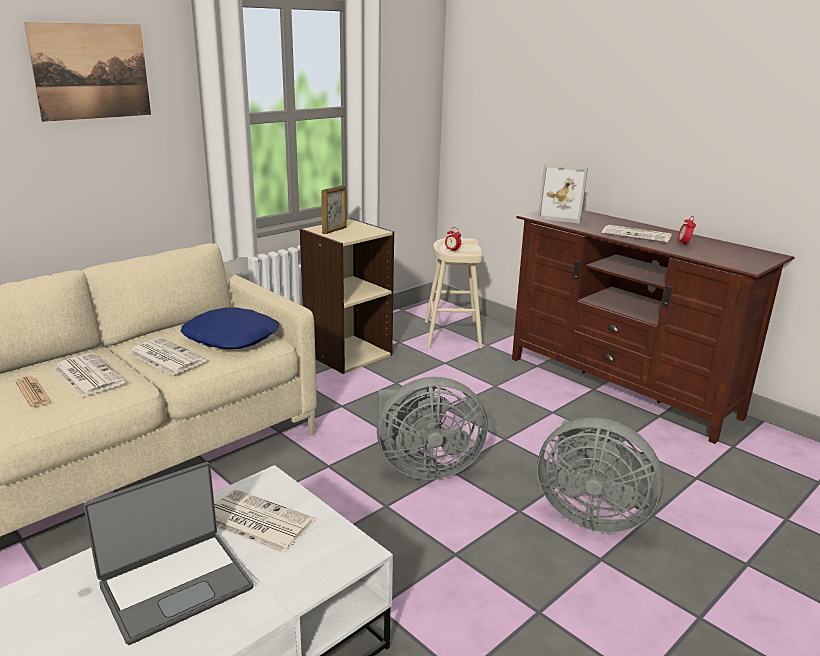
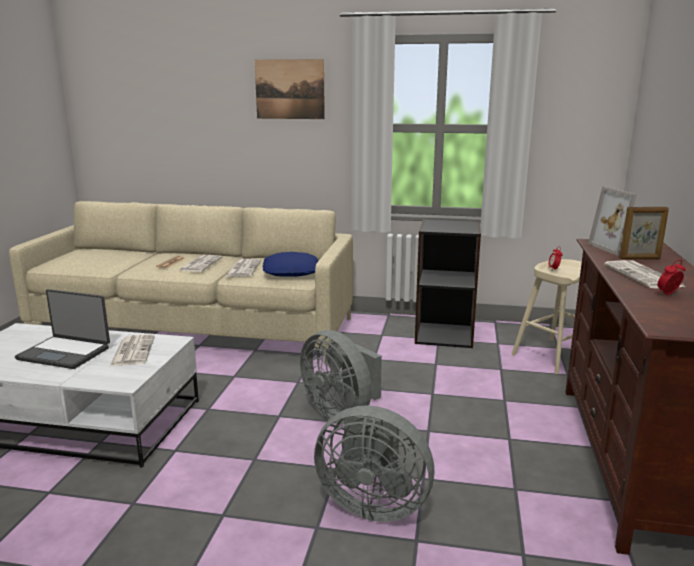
camera: 55 degrees right, 5 degrees down
beige bookcase [300,219,394,374] -> black bookcase [415,219,481,348]
picture frame [321,185,347,234] -> picture frame moved to [619,207,669,259]
grey fan [537,417,664,533] -> grey fan turned 60 degrees counterclockwise [314,405,434,522]

